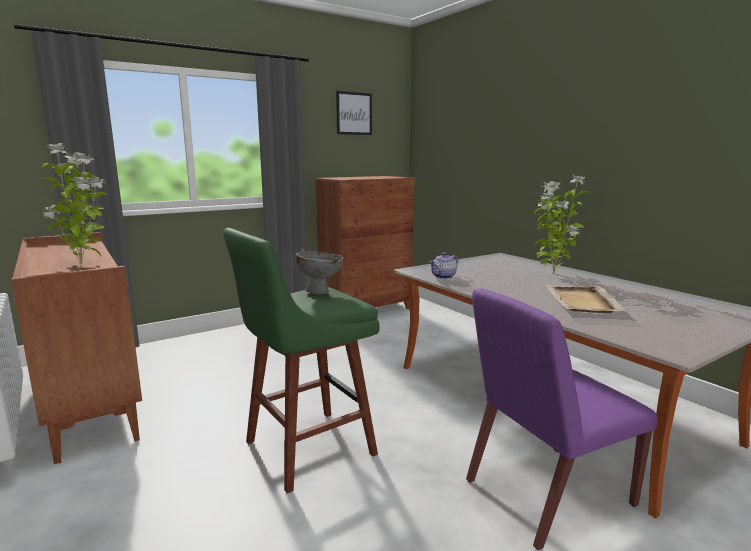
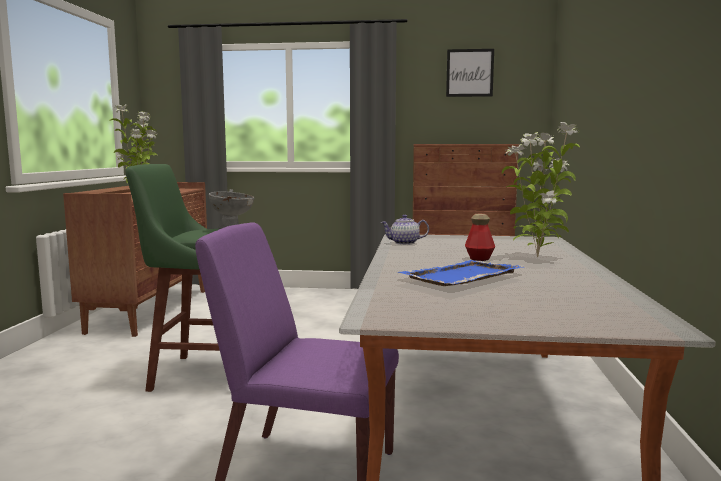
camera: 40 degrees right, 5 degrees down
beige tray [547,285,627,313] -> blue tray [397,260,524,286]
none -> bottle [465,214,495,261]

